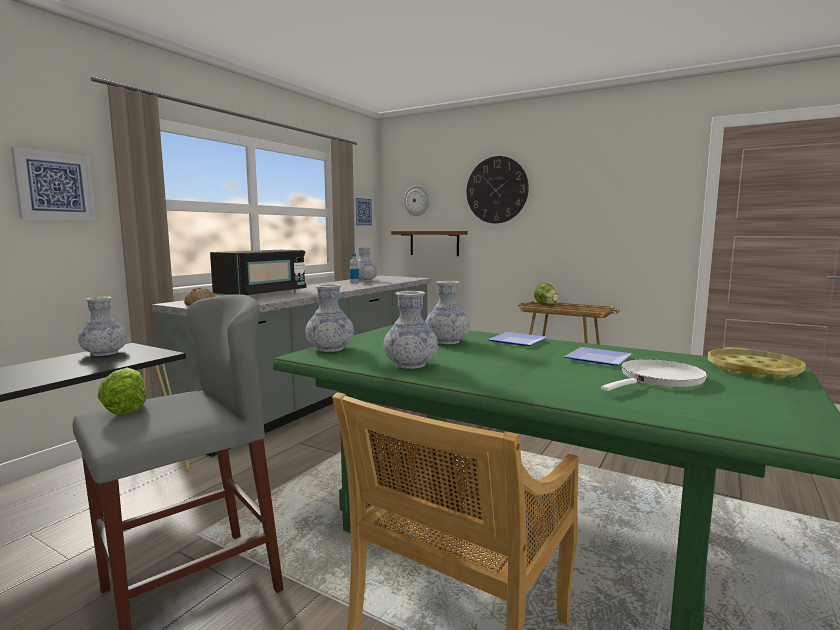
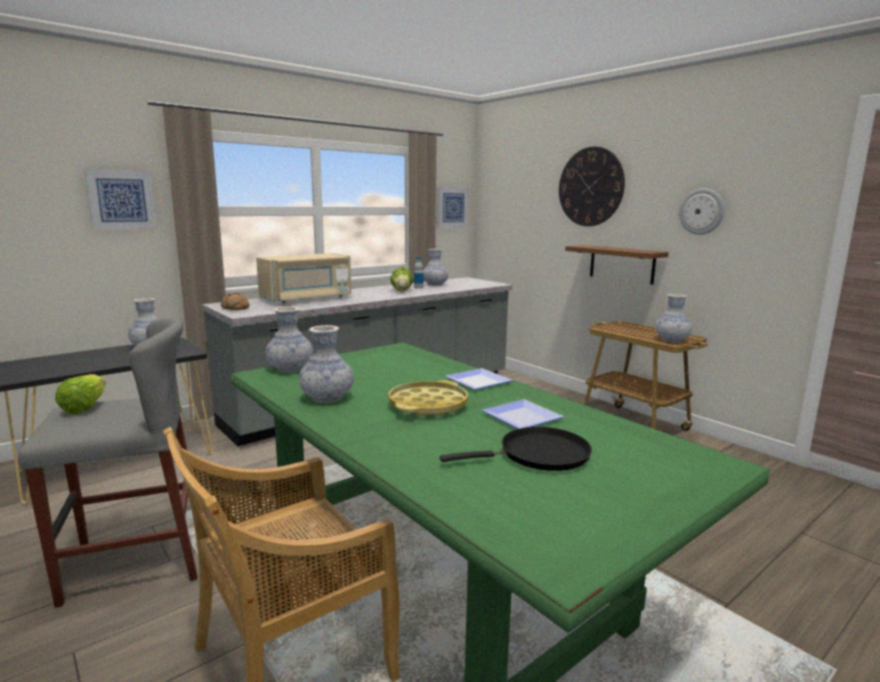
camera: 20 degrees right, 5 degrees up
black microwave [210,250,307,296] -> beige microwave [256,253,351,304]
brown shelf [391,231,468,256] -> brown shelf moved to [565,245,669,284]
wall clock [404,185,430,216] -> wall clock moved to [679,188,724,235]
vase [425,281,470,344] -> vase moved to [655,294,692,343]
lettuce [534,283,558,305] -> lettuce moved to [390,267,414,291]
white frying pan [601,359,707,391] -> black frying pan [440,427,592,471]
yellow tray [708,347,806,379] -> yellow tray moved to [388,380,468,416]

